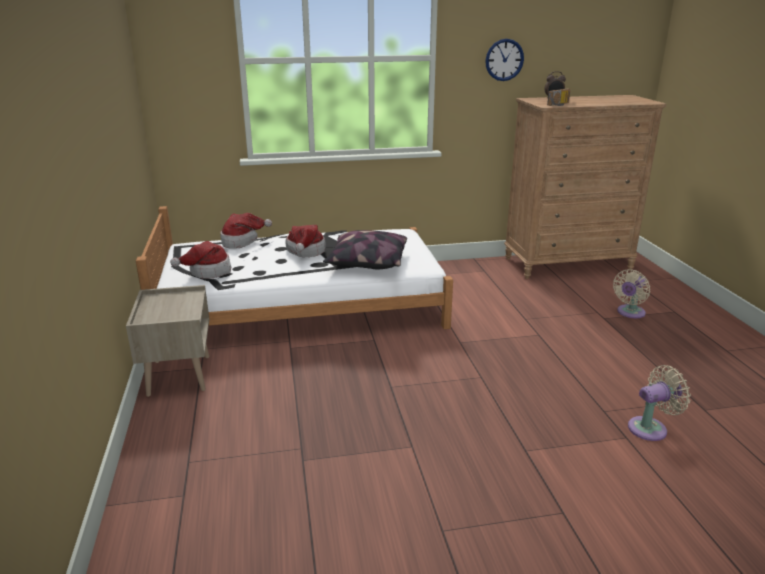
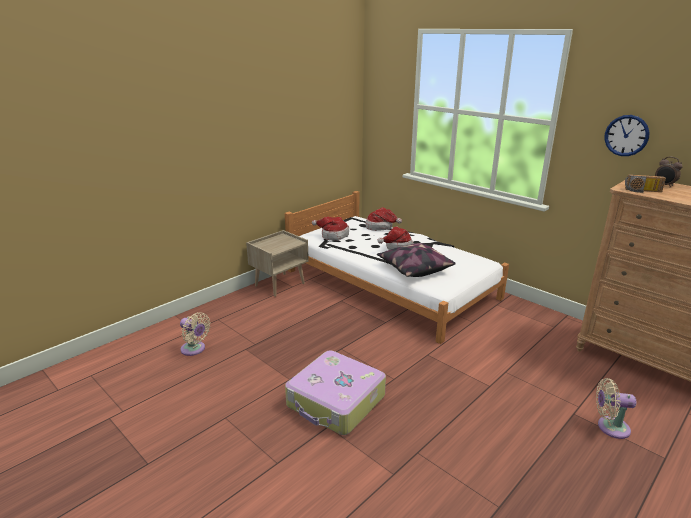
camera: 55 degrees right, 0 degrees up
beige fan [628,365,691,441] -> beige fan moved to [180,312,211,356]
none -> suitcase [285,351,386,435]

